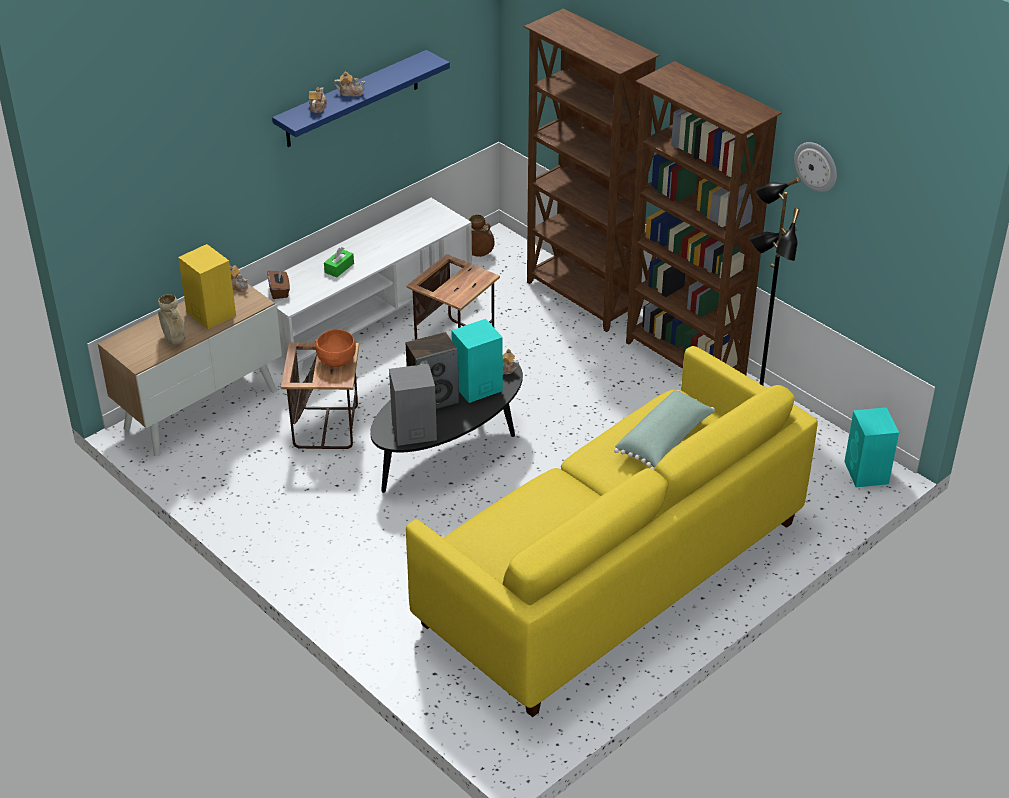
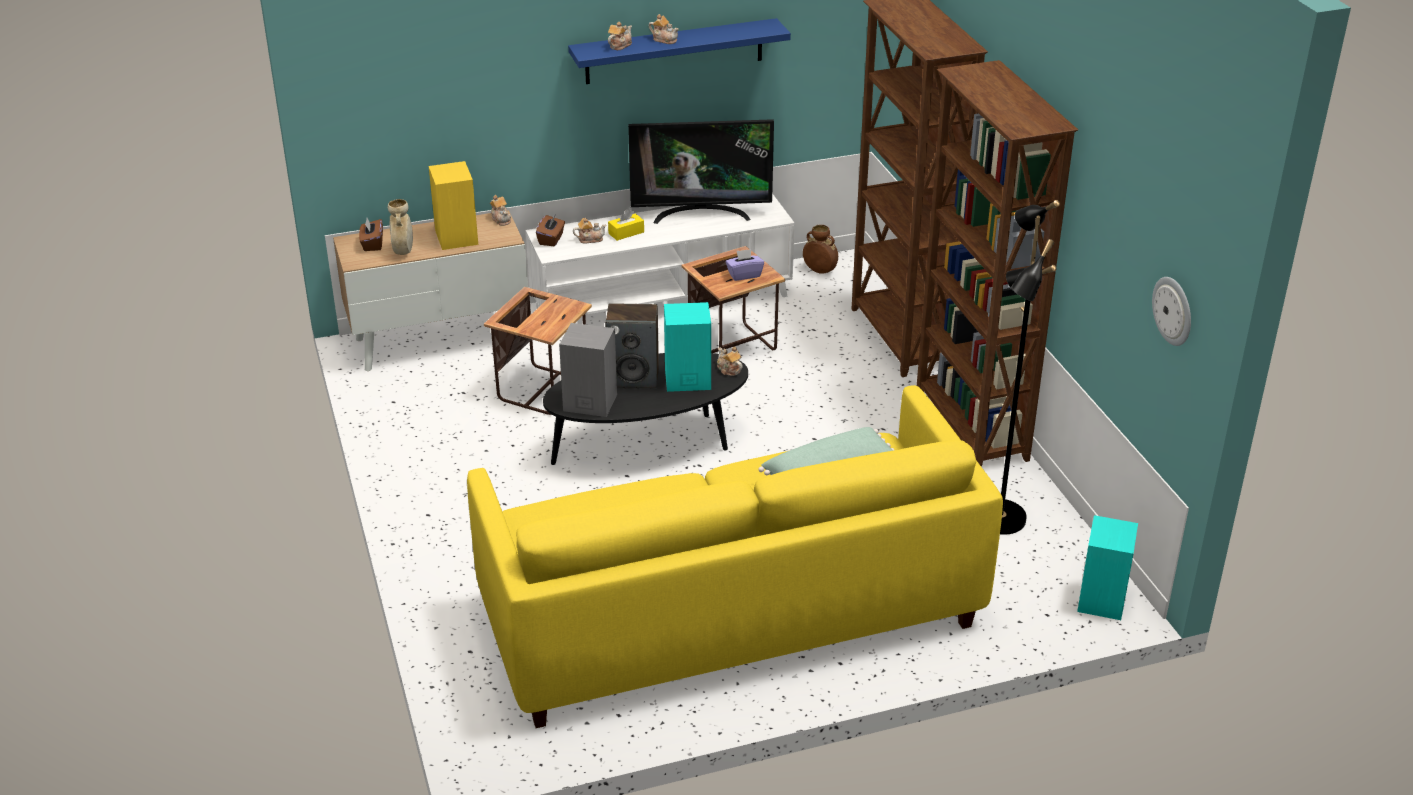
camera: 25 degrees right, 5 degrees down
orange bowl [315,329,356,367] -> none
green tissue box [324,247,354,278] -> yellow tissue box [608,209,644,241]
wall clock [794,142,837,192] -> wall clock moved to [1152,277,1191,346]
none -> brown tissue box [359,218,383,251]
none -> teapot [573,218,606,244]
none -> television [628,119,774,224]
none -> purple tissue box [726,249,764,281]

